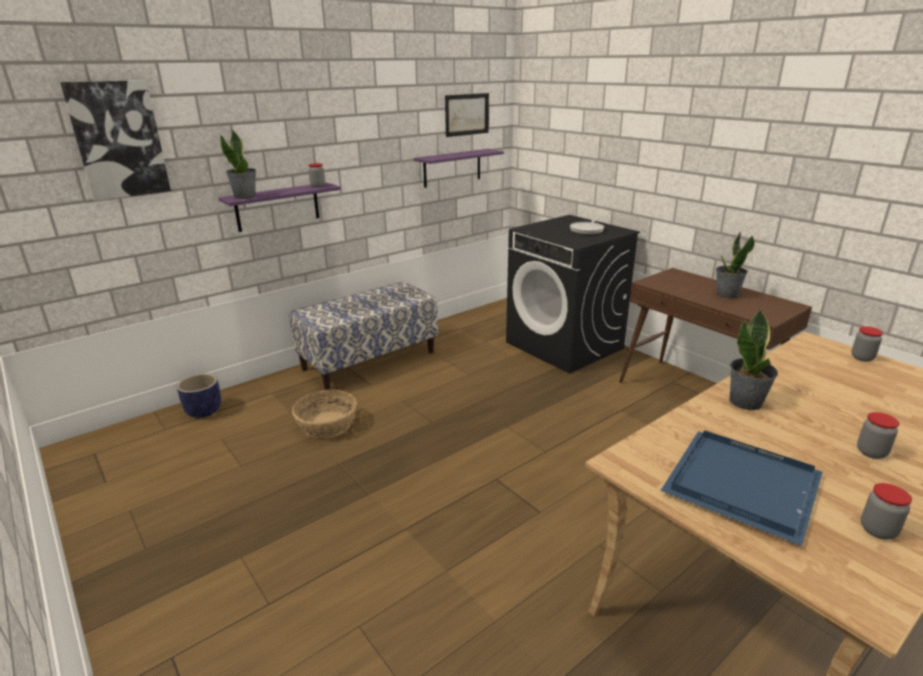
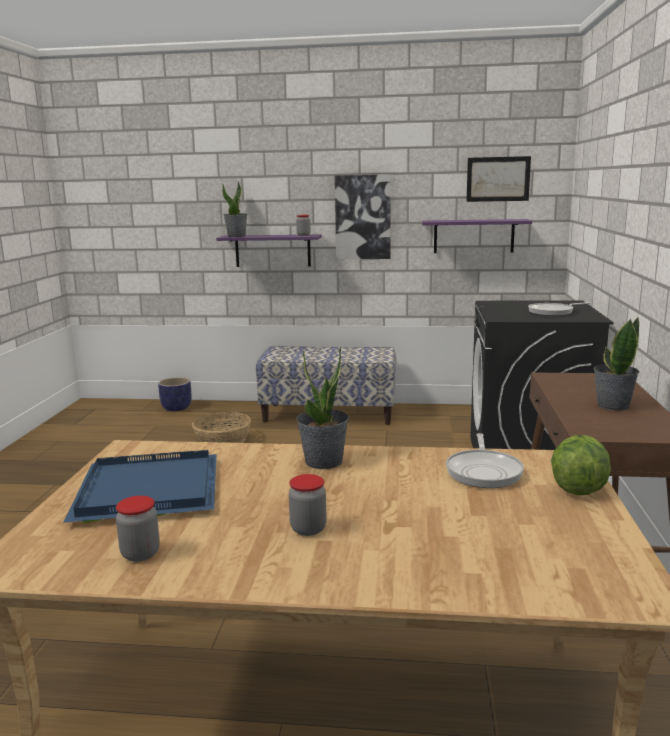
camera: 45 degrees right, 10 degrees down
picture [60,80,171,201] -> picture moved to [335,174,391,259]
jar [851,327,883,362] -> lettuce [551,435,611,495]
none -> frying pan [446,433,524,488]

